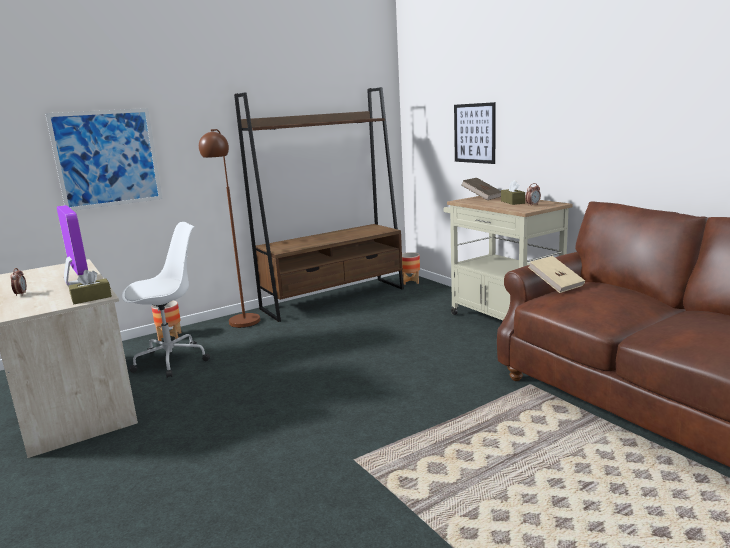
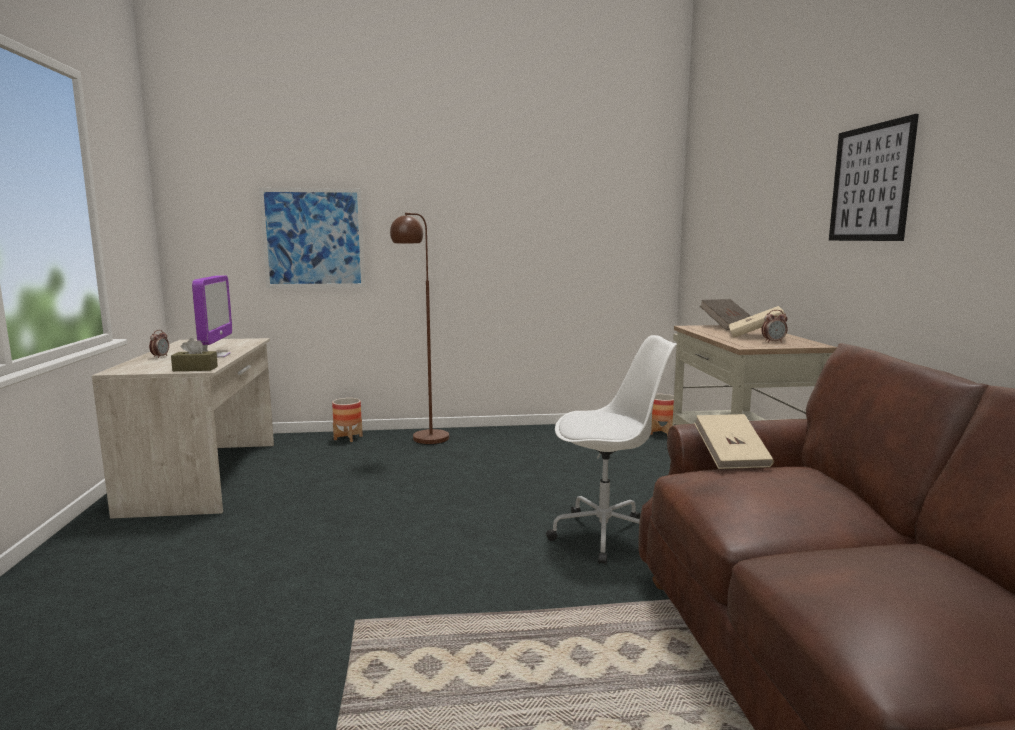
camera: 25 degrees right, 5 degrees down
white office chair [122,222,211,378] -> white office chair moved to [546,335,677,564]
brown bookcase [234,87,404,322] -> none
picture [454,102,496,164] -> picture moved to [829,114,919,241]
brown tissue box [501,180,525,205] -> beige book [728,306,785,338]

